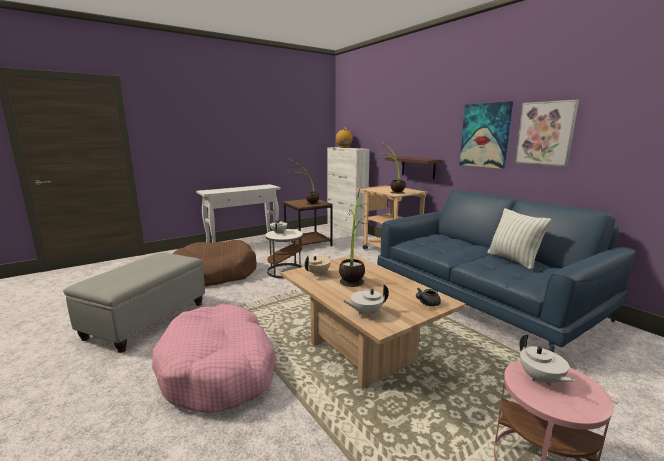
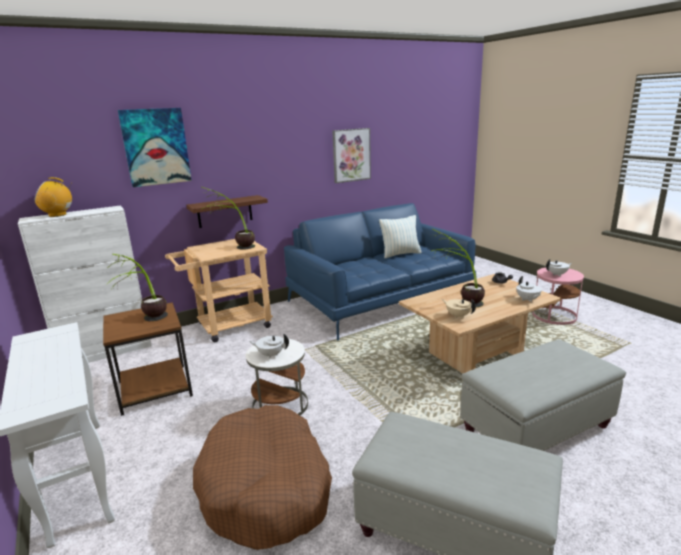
camera: 85 degrees left, 5 degrees up
pink dog bed [152,304,277,413] -> grey ottoman [460,340,626,451]
picture [459,101,513,169] -> picture moved to [118,108,192,187]

